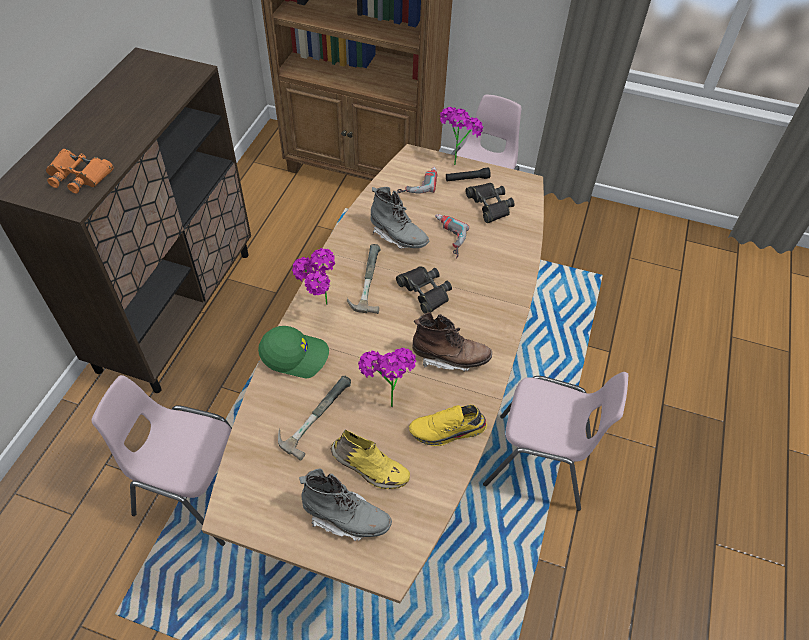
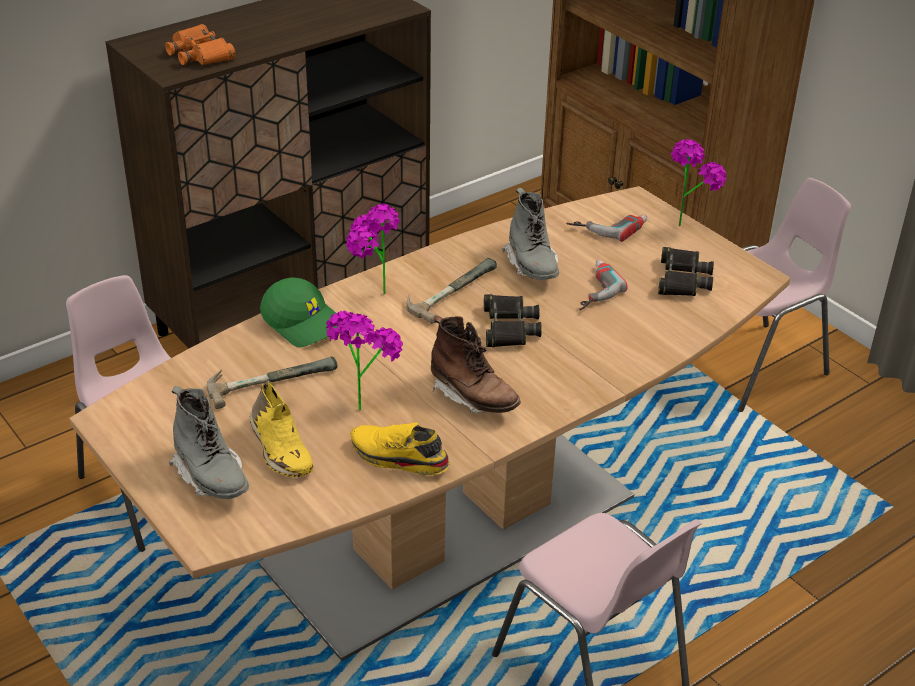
camera: 35 degrees right, 15 degrees down
black flashlight [446,168,491,182] -> none

